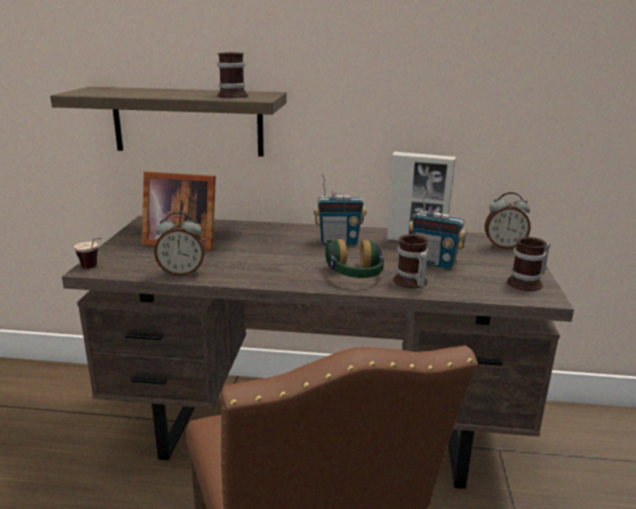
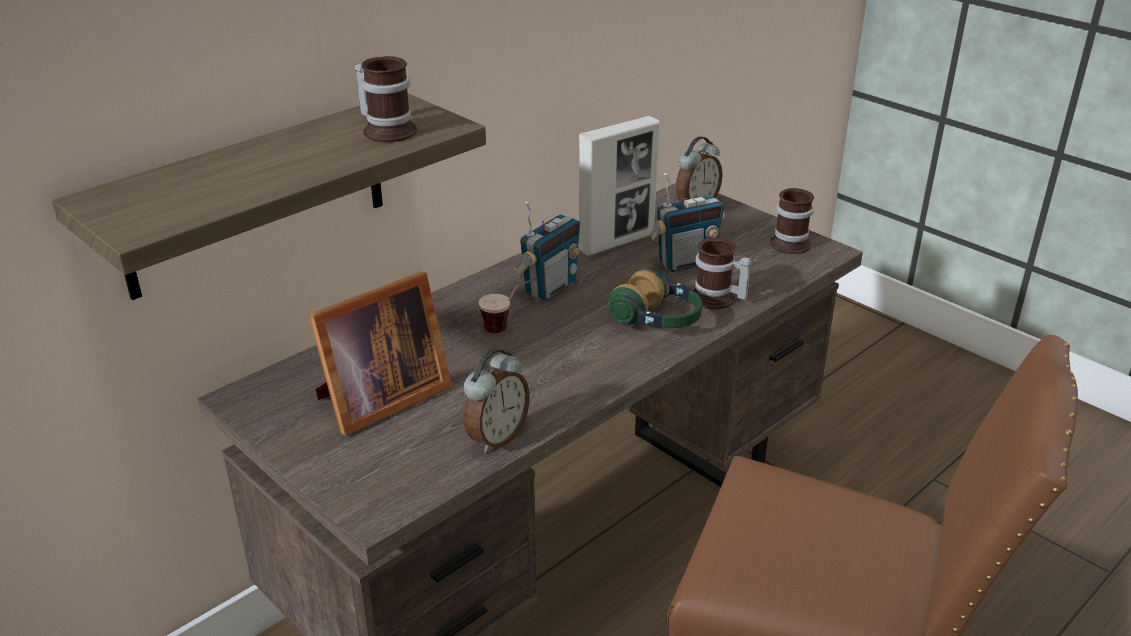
camera: 50 degrees left, 10 degrees up
cup [74,238,102,268] -> cup moved to [479,278,536,333]

